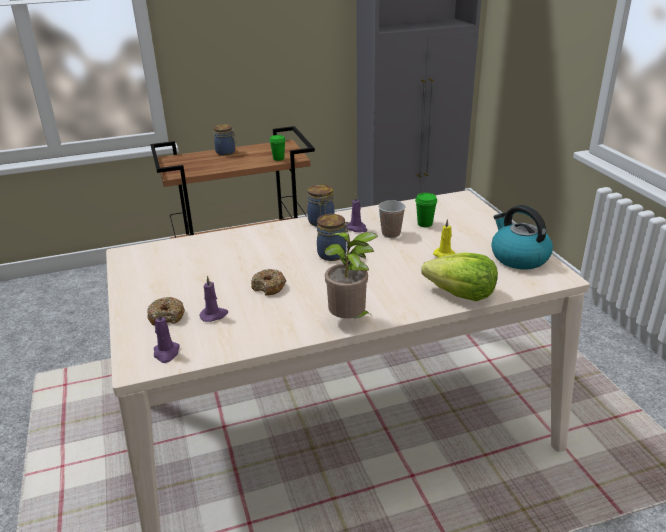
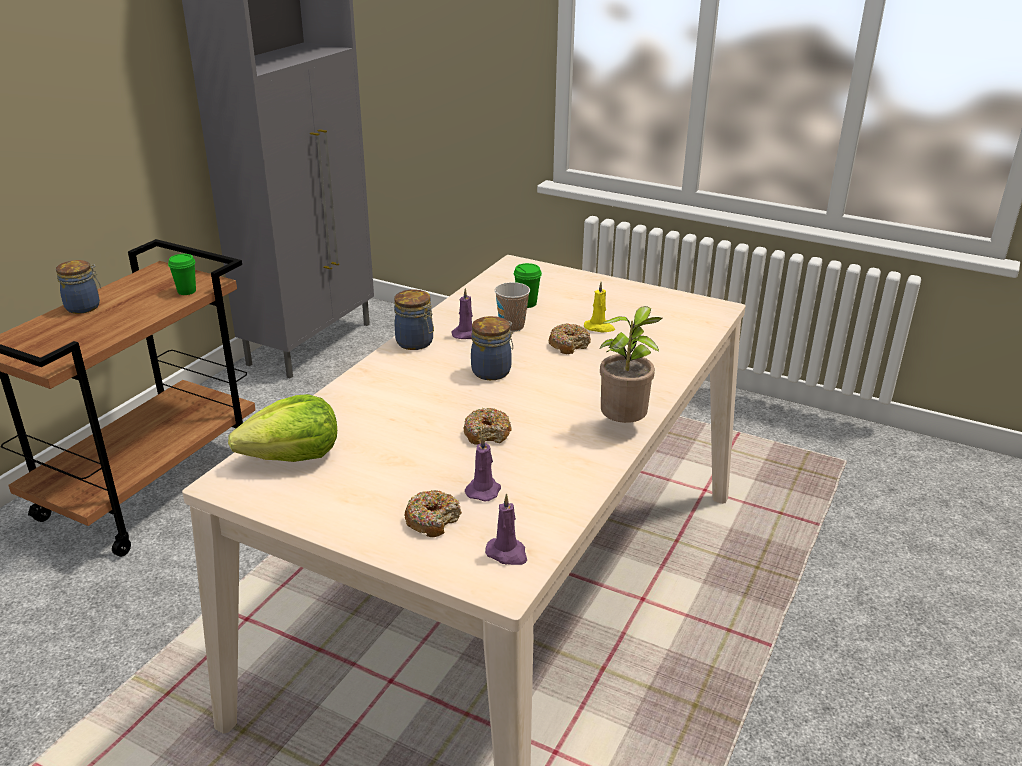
camera: 45 degrees left, 0 degrees up
lettuce [421,252,498,301] -> lettuce moved to [228,394,337,462]
kettle [491,205,553,270] -> none
none -> donut [549,324,591,354]

